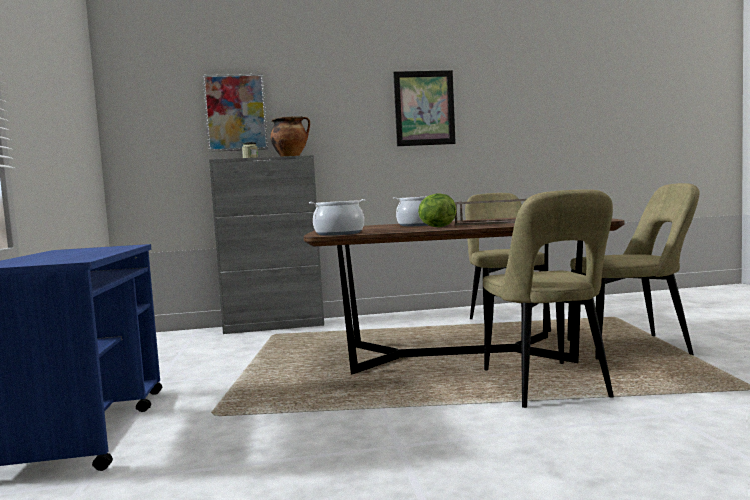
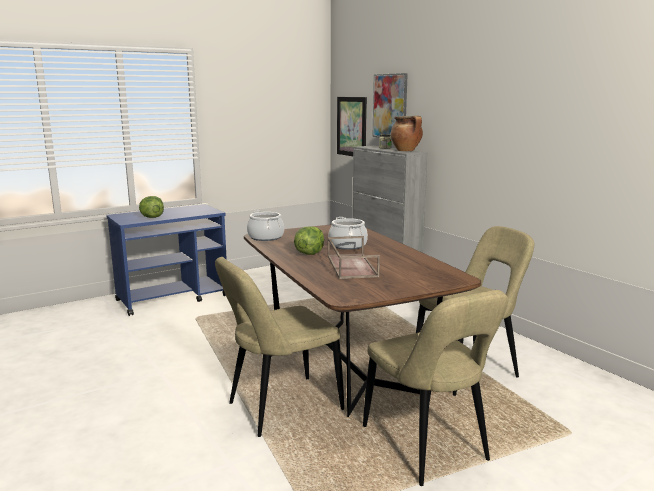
camera: 65 degrees right, 10 degrees up
picture [393,70,456,146] -> picture moved to [337,97,367,156]
none -> lettuce [139,196,164,218]

